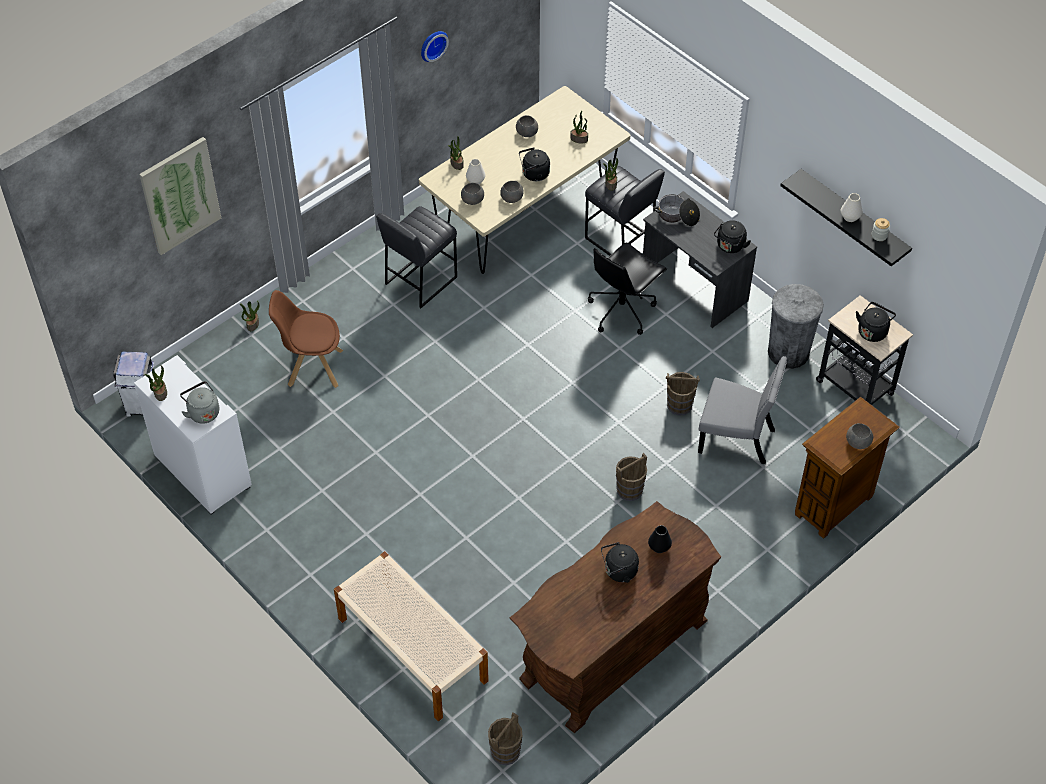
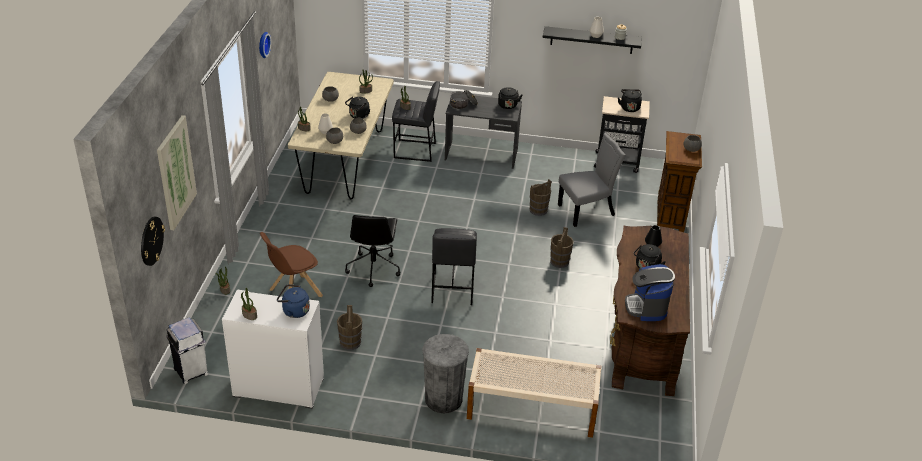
camera: 40 degrees left, 15 degrees down
grey kettle [180,381,219,424] -> blue kettle [277,284,310,318]
grey stool [376,206,457,308] -> grey stool moved to [431,228,477,305]
brown bucket [488,712,522,765] -> brown bucket moved to [337,305,362,350]
black office chair [588,242,667,335] -> black office chair moved to [345,215,401,287]
grey trash can [768,284,824,369] -> grey trash can moved to [422,334,469,413]
none -> wall clock [141,217,165,266]
none -> coffee machine [625,264,675,321]

